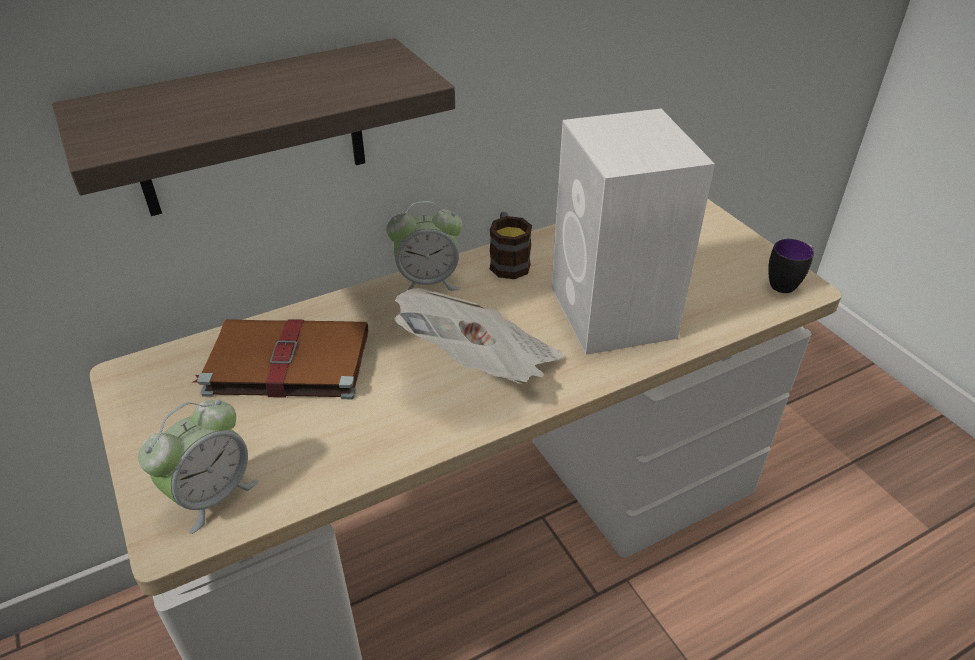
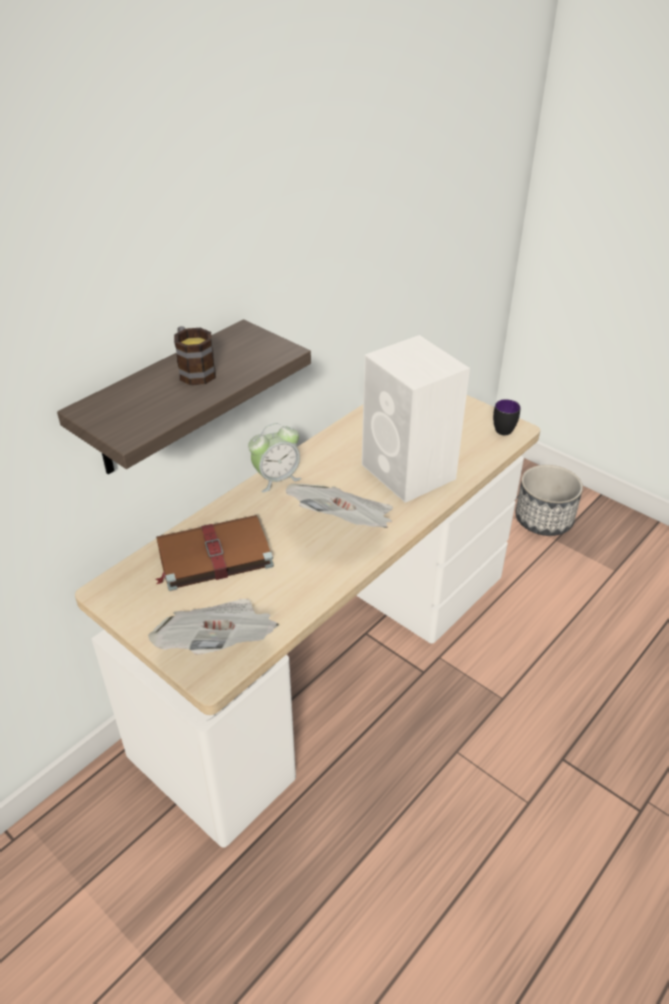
camera: 20 degrees left, 0 degrees up
alarm clock [138,399,259,534] -> newspaper [148,599,279,655]
mug [490,212,532,279] -> mug moved to [174,326,216,385]
none -> planter [515,465,583,536]

